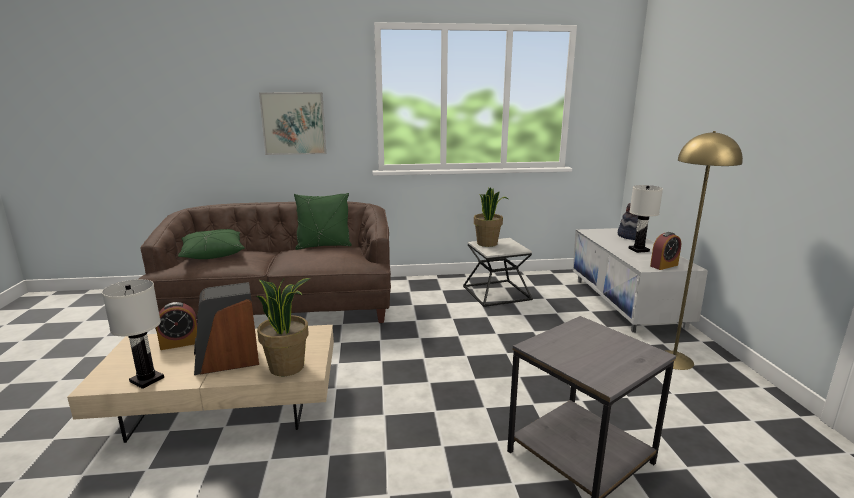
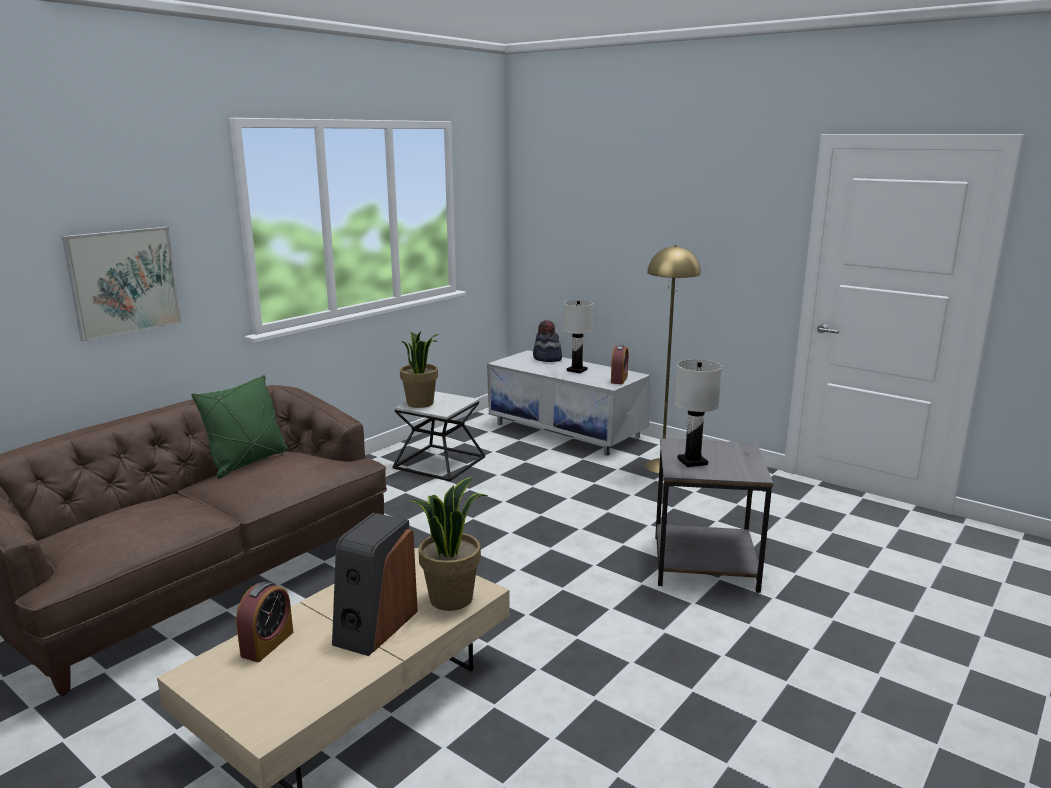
camera: 45 degrees left, 0 degrees up
white table lamp [102,279,164,389] -> white table lamp moved to [675,359,722,467]
green pillow [178,229,245,259] -> none

